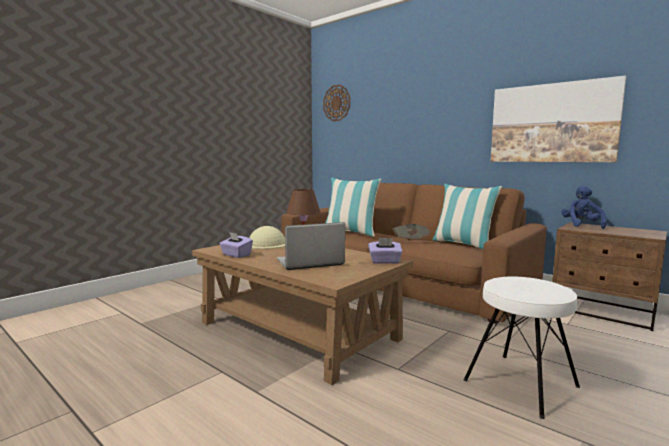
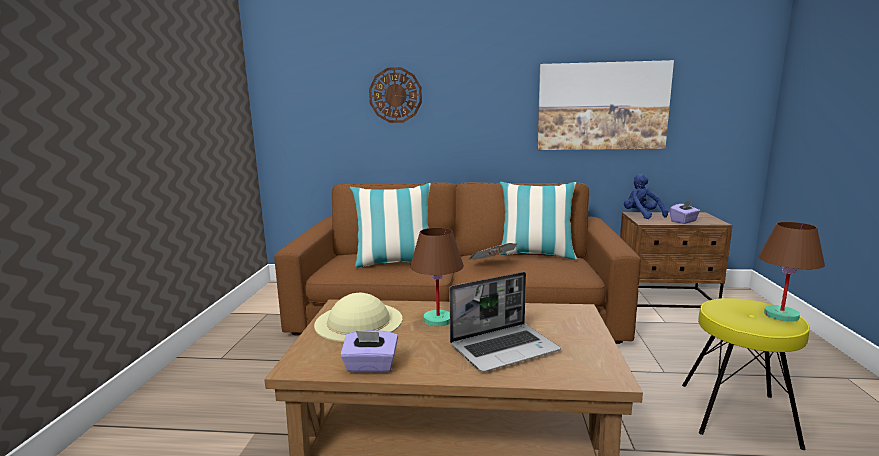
camera: 35 degrees left, 5 degrees up
laptop [277,222,345,270] -> laptop turned 150 degrees counterclockwise [449,272,561,372]
wall clock [323,85,350,121] -> wall clock moved to [369,67,422,123]
purple tissue box [368,238,402,264] -> purple tissue box moved to [670,200,700,224]
white stool [464,276,580,419] -> yellow stool [682,298,810,450]
none -> brown table lamp [758,222,825,322]

